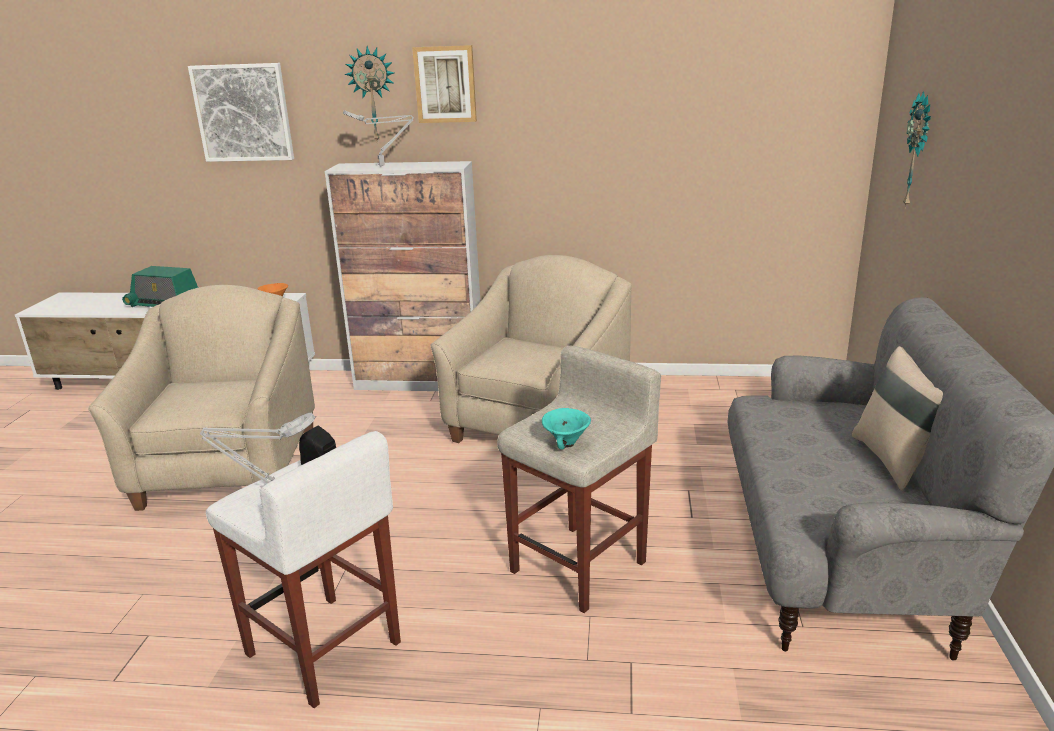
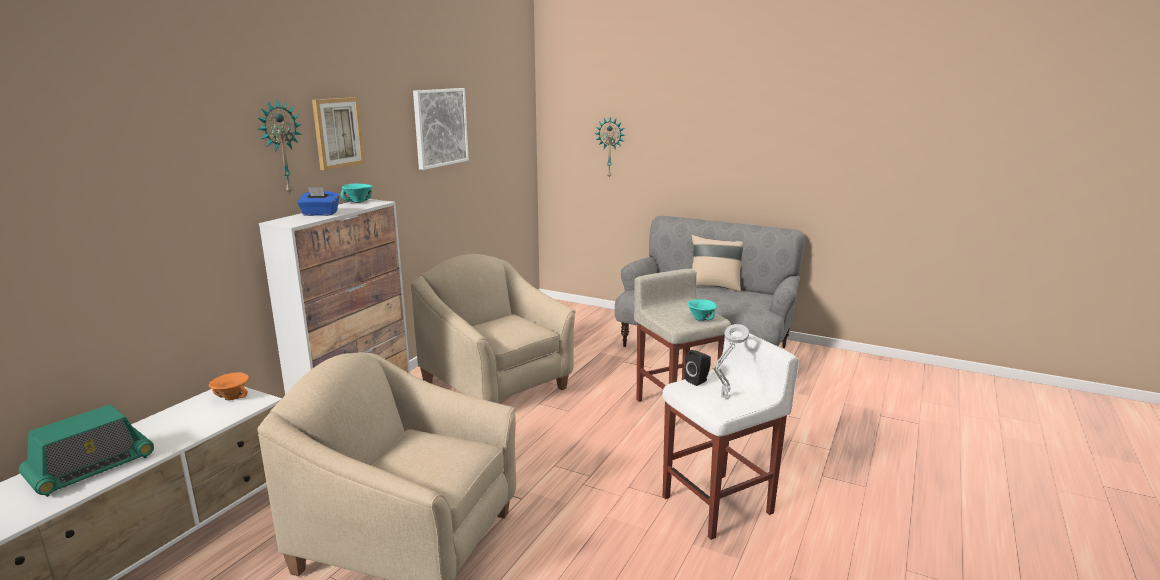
camera: 70 degrees left, 5 degrees down
picture [188,63,294,162] -> picture moved to [413,88,469,170]
grey table lamp [343,110,414,166] -> blue tissue box [297,187,339,216]
none -> turquoise bowl [341,183,373,203]

